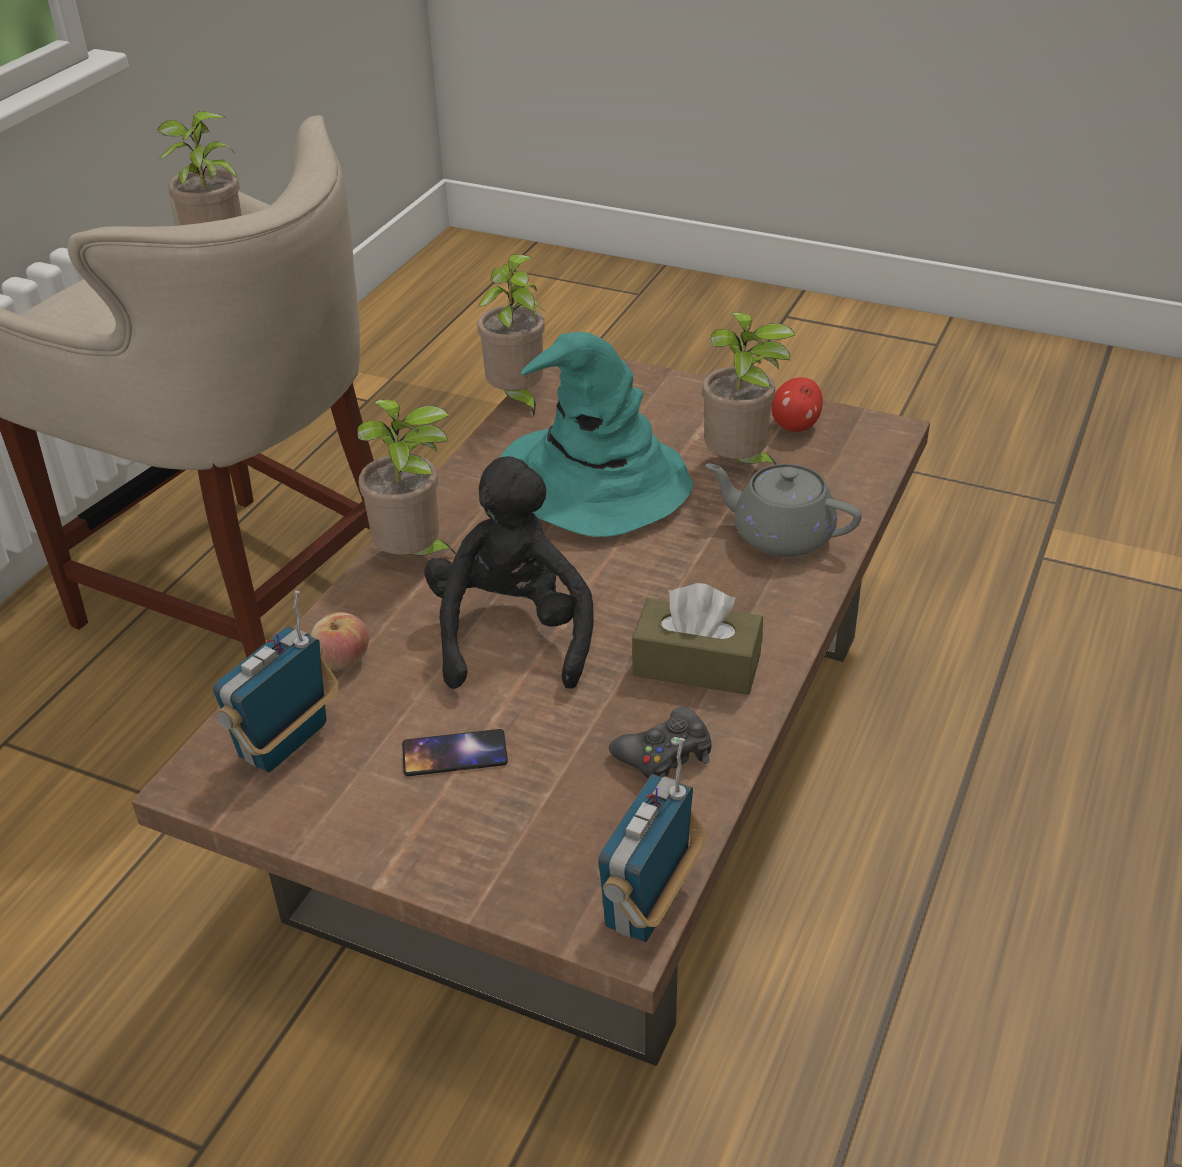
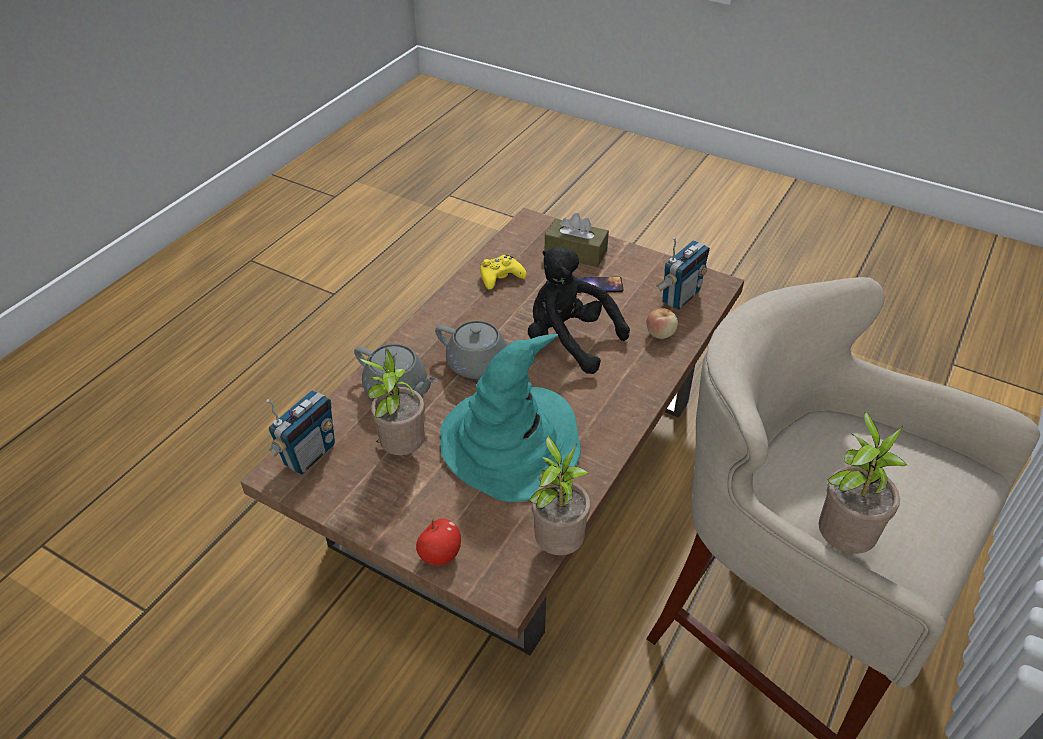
camera: 175 degrees left, 5 degrees up
potted plant [358,399,456,556] -> none
black plush toy [424,456,594,689] -> black plush toy turned 120 degrees clockwise [528,246,630,374]
radio [596,738,706,942] -> radio moved to [267,390,335,475]
black game controller [609,706,711,779] -> yellow game controller [480,254,527,290]
brown tissue box [632,583,763,695] -> brown tissue box moved to [545,213,609,267]
apple [771,377,823,432] -> apple moved to [416,519,461,566]
none -> grey teapot [435,321,507,379]

